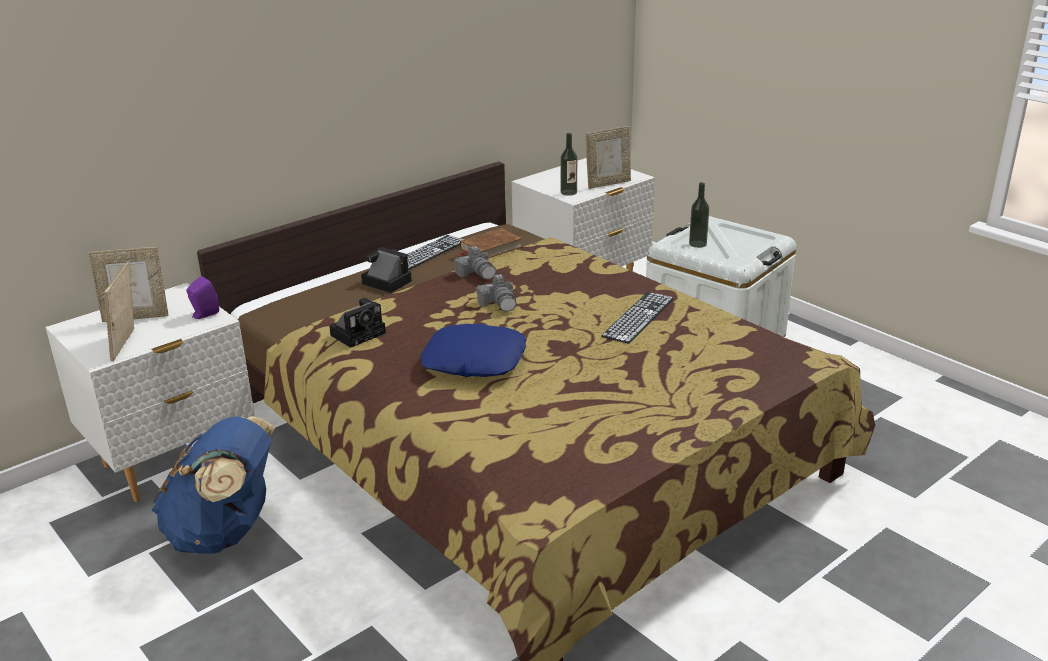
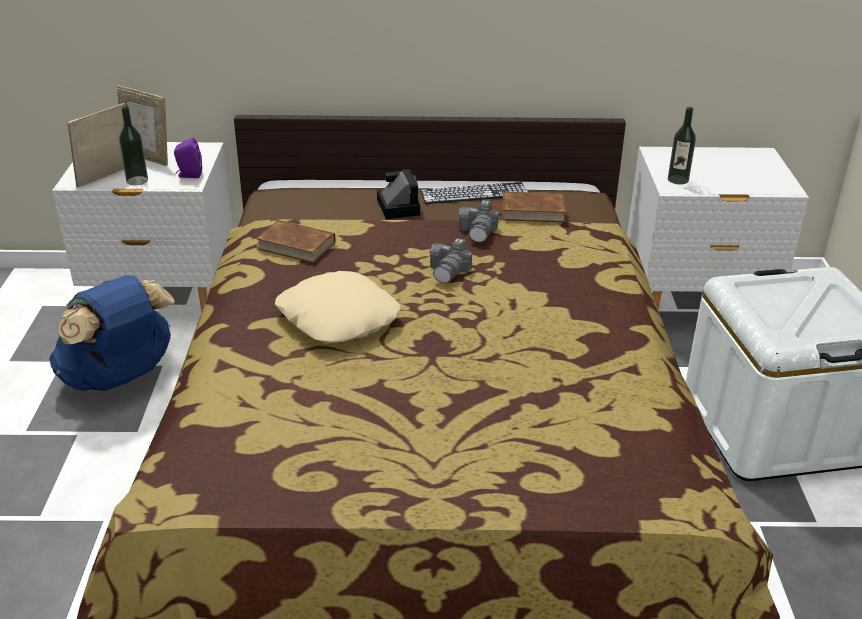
camera: 40 degrees right, 5 degrees up
camera [329,298,386,348] -> brown book [256,220,336,263]
blue pillow [421,324,526,377] -> beige pillow [275,271,401,344]
picture frame [585,126,631,189] -> none
keyboard [601,292,674,344] -> none
bottle [689,182,709,248] -> bottle moved to [119,106,148,185]

